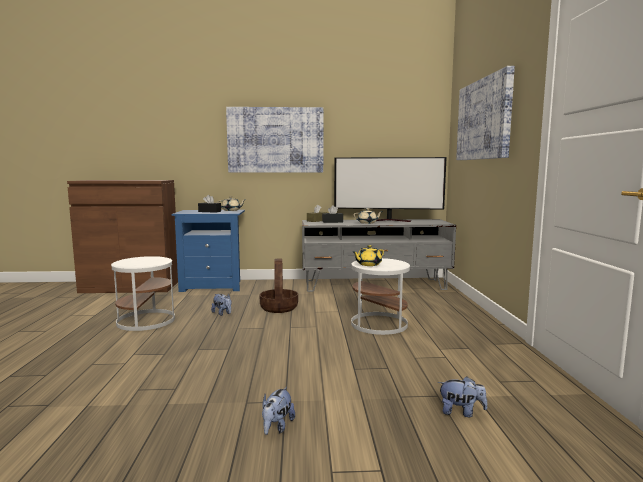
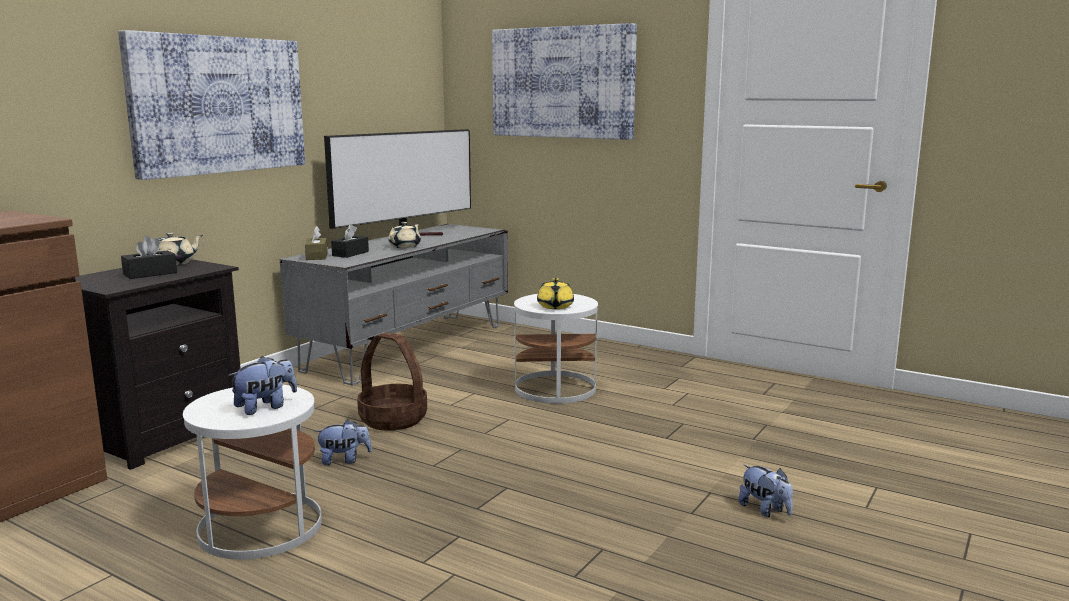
camera: 55 degrees left, 5 degrees up
blue nightstand [172,210,245,292] -> black nightstand [75,259,241,470]
plush toy [438,376,487,417] -> plush toy moved to [228,356,297,415]

